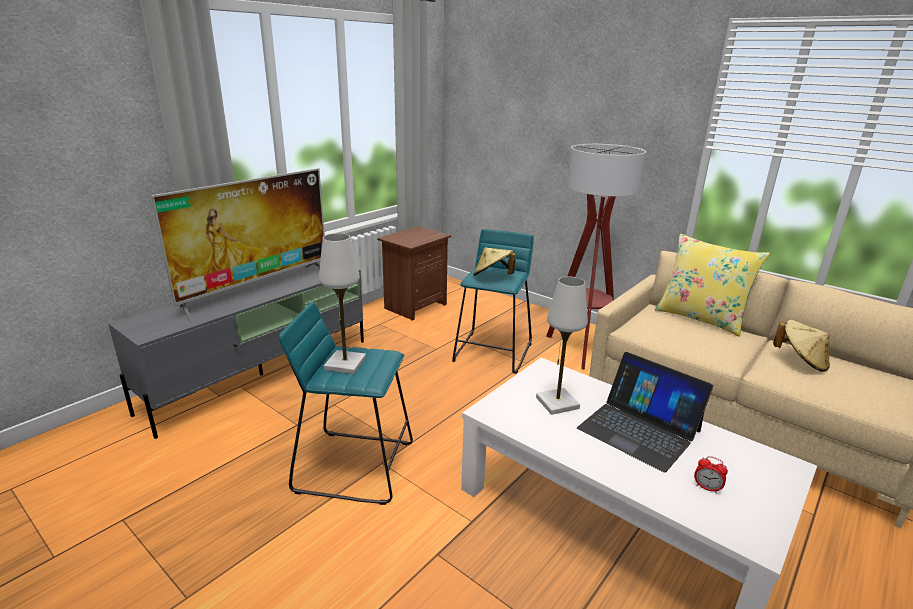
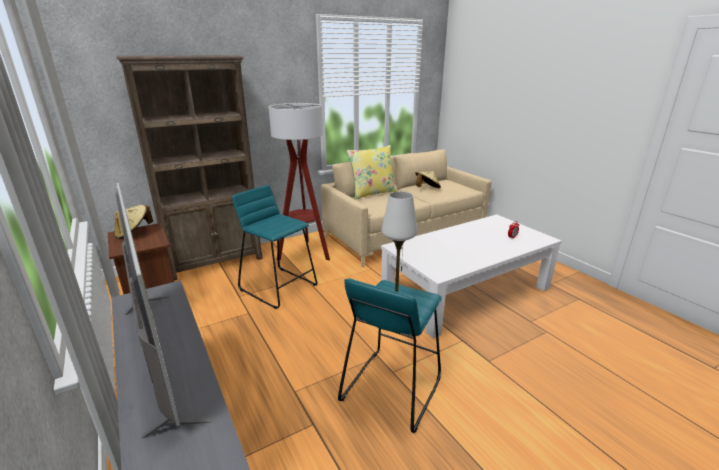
camera: 70 degrees left, 0 degrees up
beige hat [473,247,516,276] -> beige hat moved to [114,205,153,239]
white table lamp [536,276,588,415] -> none
laptop [577,352,713,472] -> none
none -> brown bookcase [116,56,263,281]

